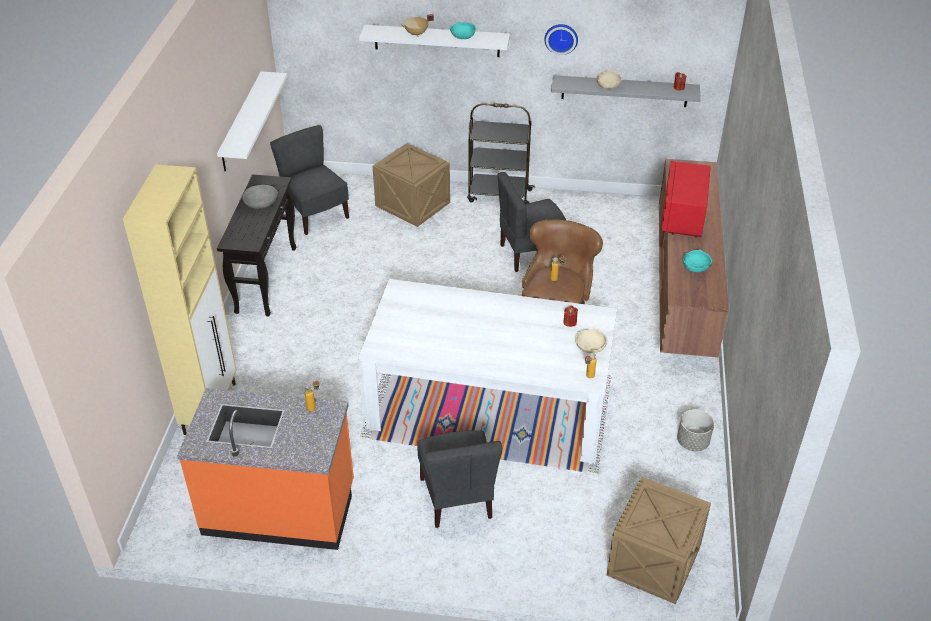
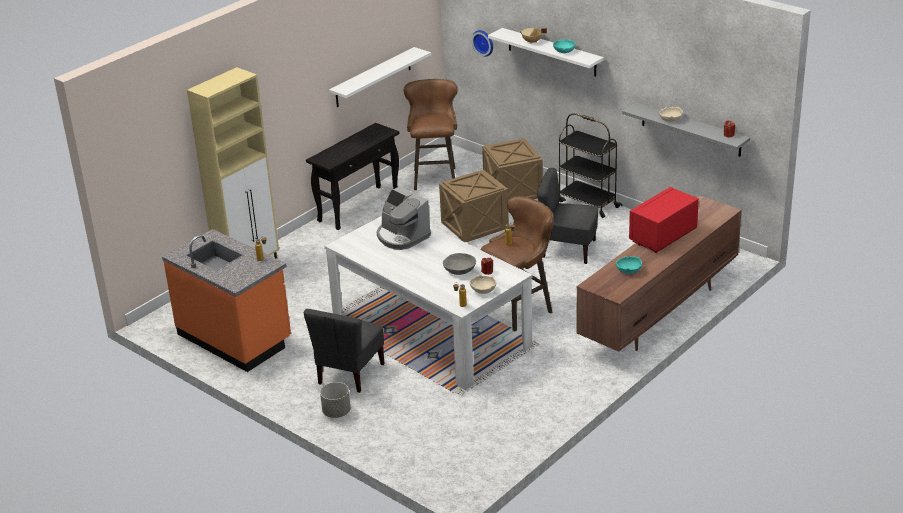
camera: 35 degrees right, 10 degrees down
grey bowl [242,185,278,209] -> grey bowl moved to [443,253,476,275]
grey chair [270,125,349,235] -> brown stool [404,79,458,190]
wall clock [544,24,578,55] -> wall clock moved to [471,30,493,56]
crate [607,477,711,604] -> crate moved to [439,170,509,242]
grey planter [677,409,714,451] -> grey planter moved to [320,382,351,418]
none -> coffee machine [377,186,431,250]

